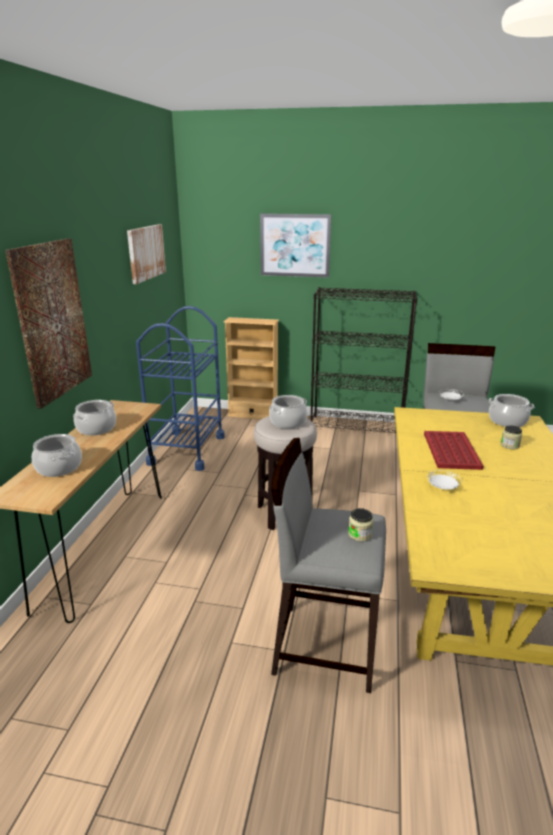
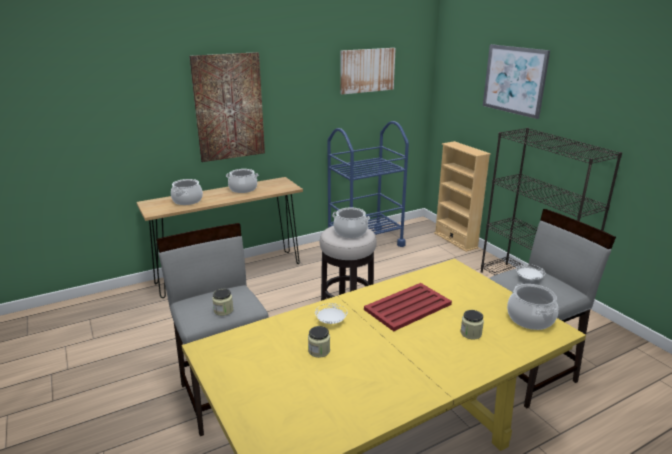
camera: 50 degrees right, 0 degrees up
none -> jar [308,326,330,358]

